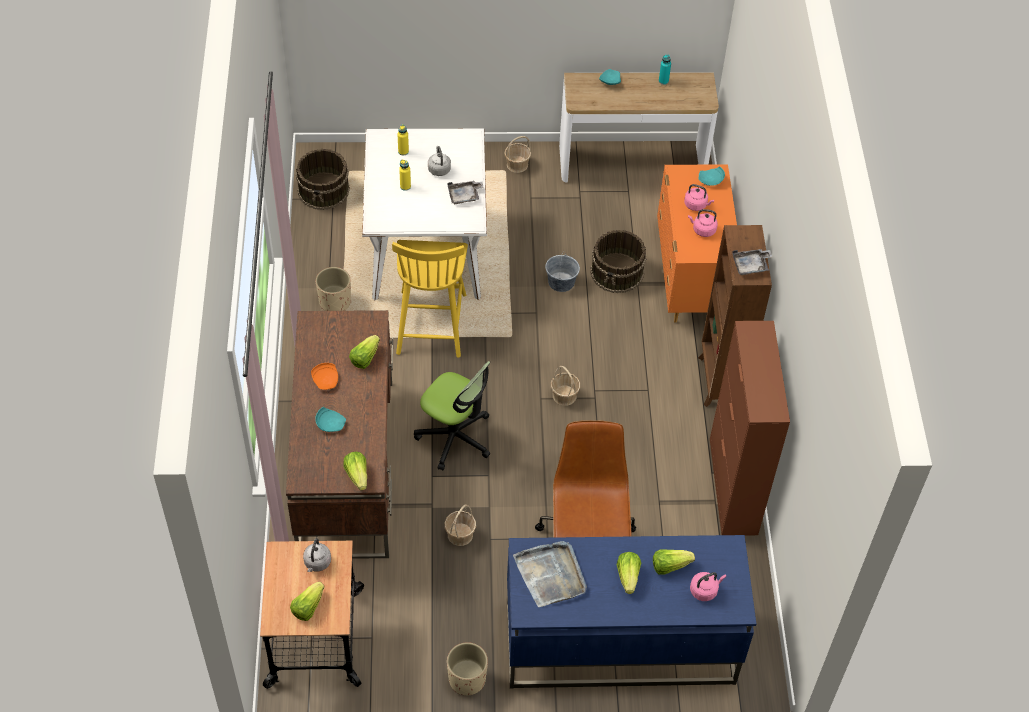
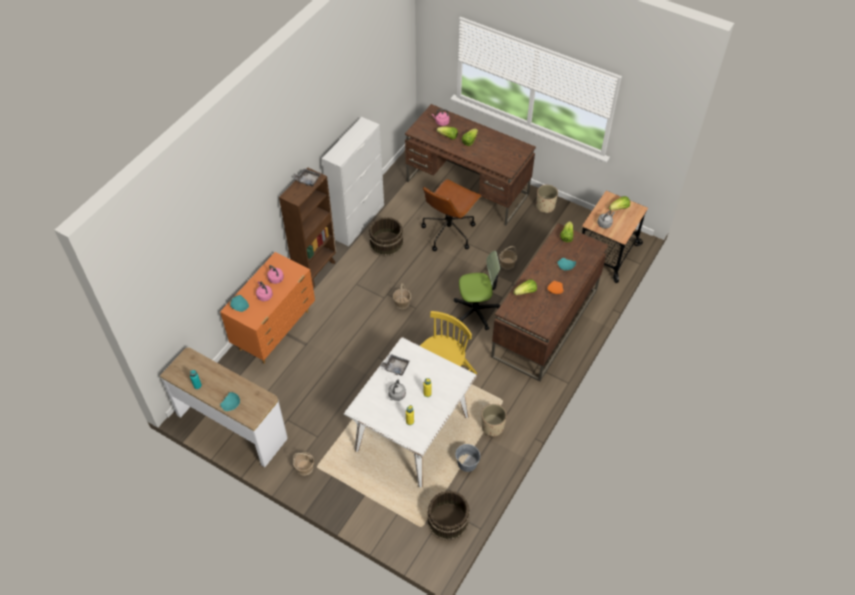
camera: 145 degrees left, 0 degrees up
office chair [414,361,490,470] -> office chair turned 105 degrees clockwise [454,251,501,330]
blue desk [507,535,756,689] -> brown desk [405,104,536,225]
grey tray [513,541,587,607] -> none
grey bucket [545,251,580,292] -> grey bucket moved to [455,444,480,472]
brown bucket [590,230,647,293] -> brown bucket moved to [368,217,404,257]
brown cabinet [710,321,790,536] -> white cabinet [322,117,384,247]

